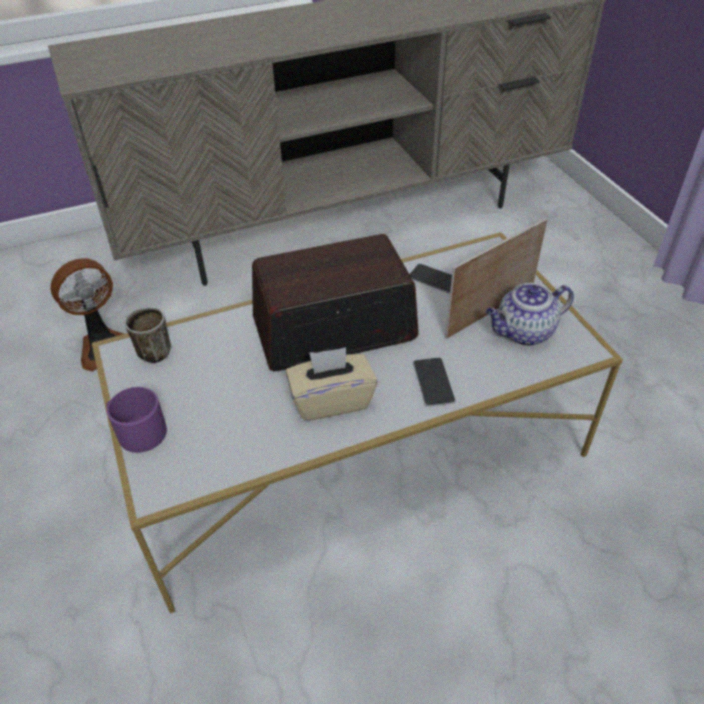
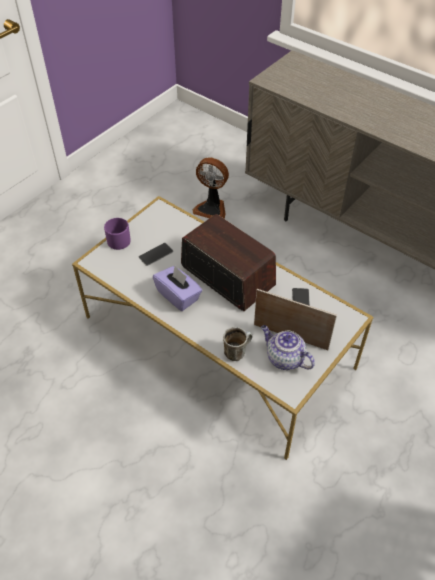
camera: 60 degrees right, 5 degrees up
mug [125,306,171,363] -> mug moved to [223,327,253,361]
beige tissue box [286,347,378,421] -> purple tissue box [153,266,202,311]
phone [413,358,456,407] -> phone moved to [138,243,174,266]

